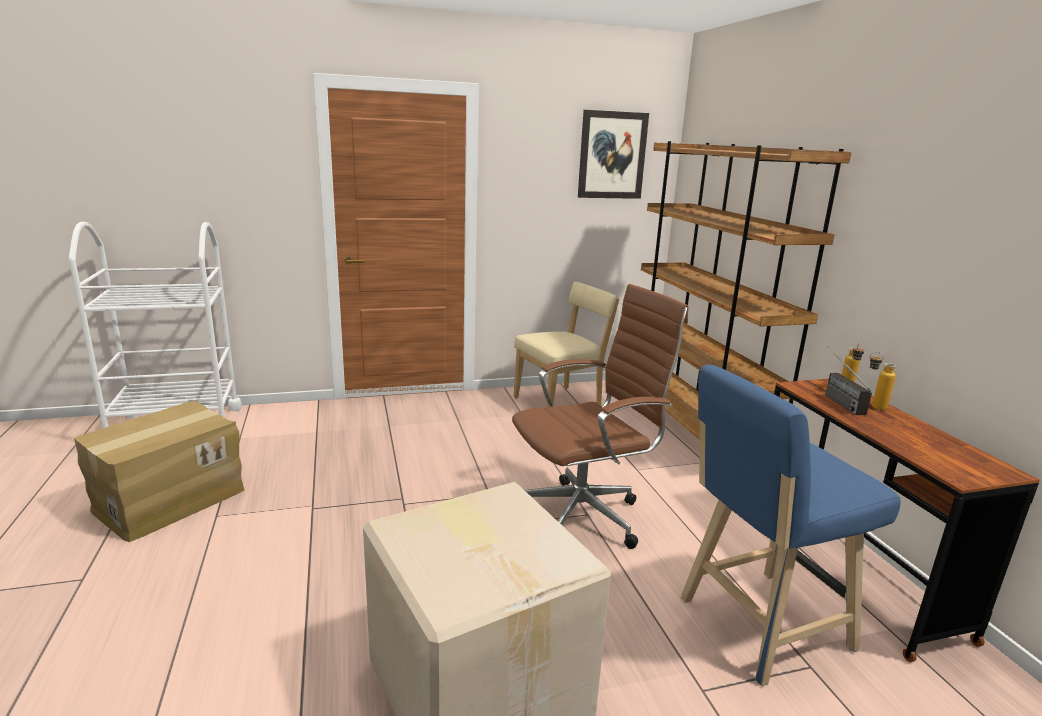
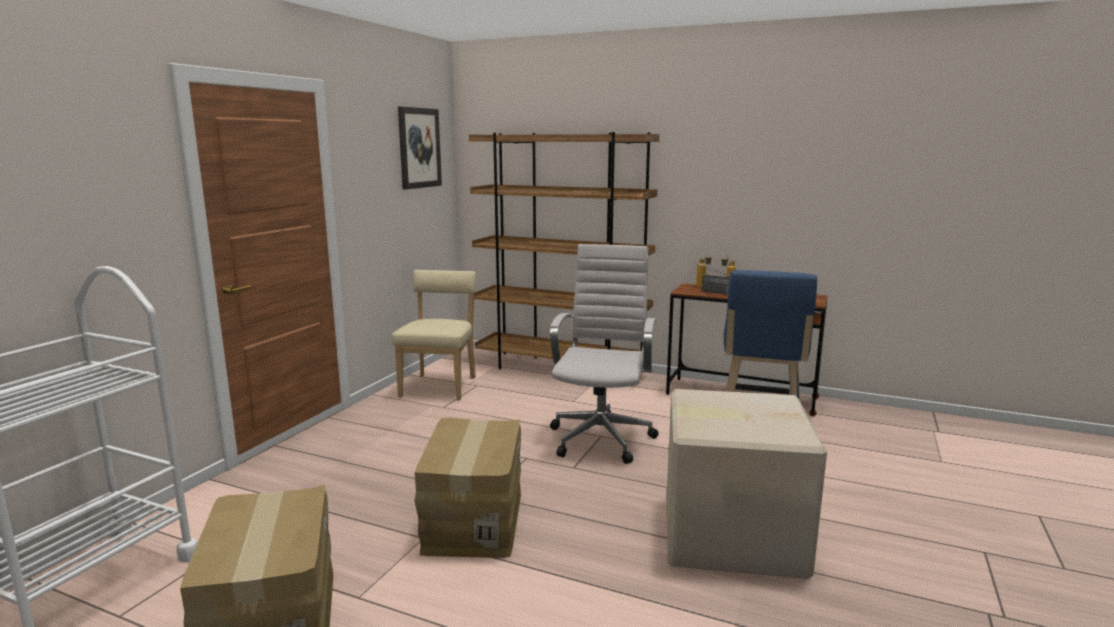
camera: 50 degrees left, 5 degrees down
brown office chair [512,284,688,549] -> white office chair [550,244,659,464]
none -> cardboard box [415,418,521,558]

